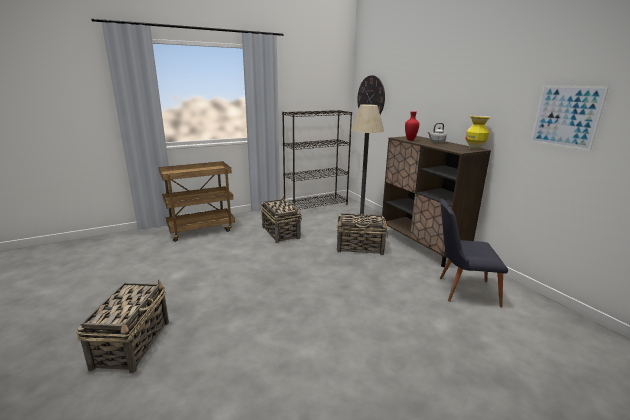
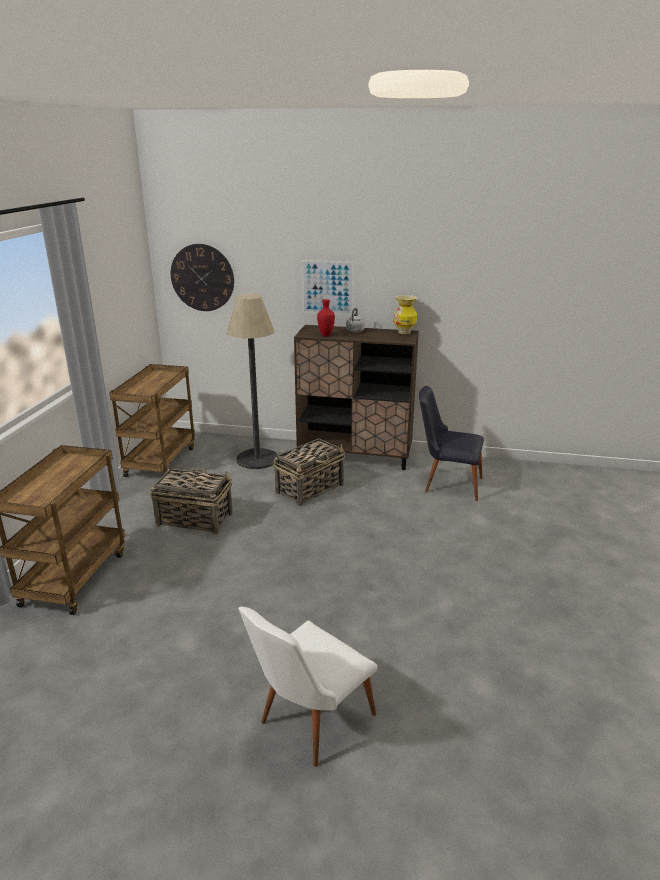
camera: 50 degrees left, 5 degrees up
basket [76,279,169,373] -> white chair [239,607,377,767]
black bookcase [282,110,352,210] -> brown cart [110,364,195,477]
black chair [440,199,508,308] -> black chair turned 60 degrees clockwise [419,386,484,501]
picture [531,85,609,151] -> picture moved to [302,260,354,315]

